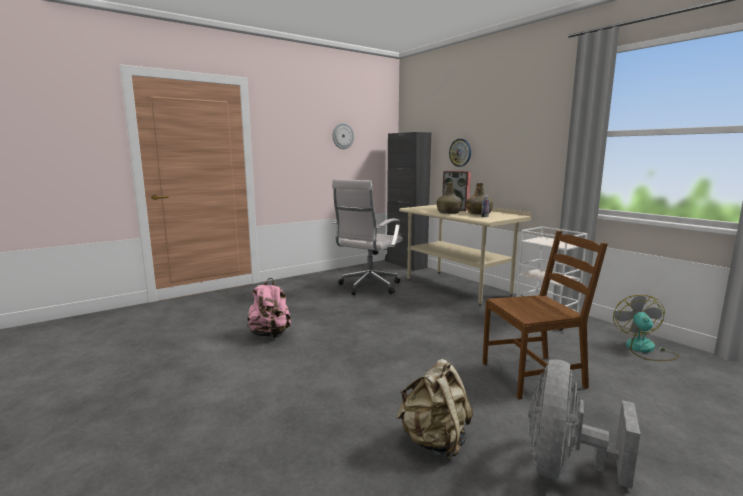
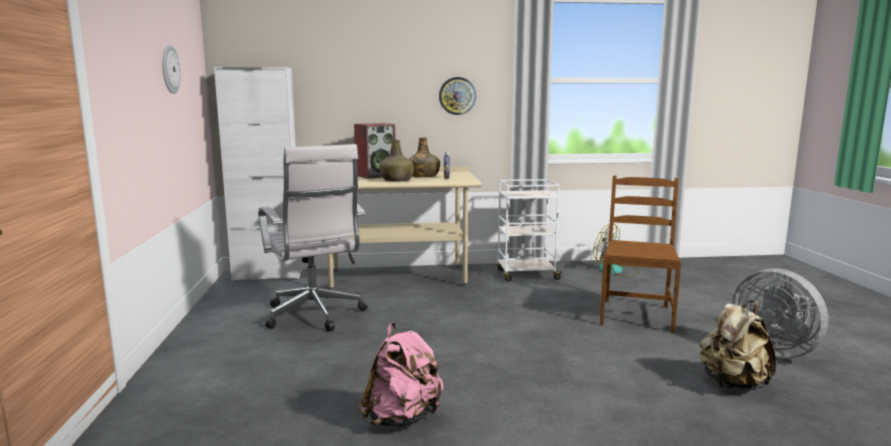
camera: 60 degrees left, 0 degrees up
black cabinet [387,132,431,271] -> white cabinet [214,67,303,281]
wall clock [449,139,471,167] -> wall clock moved to [439,77,476,115]

